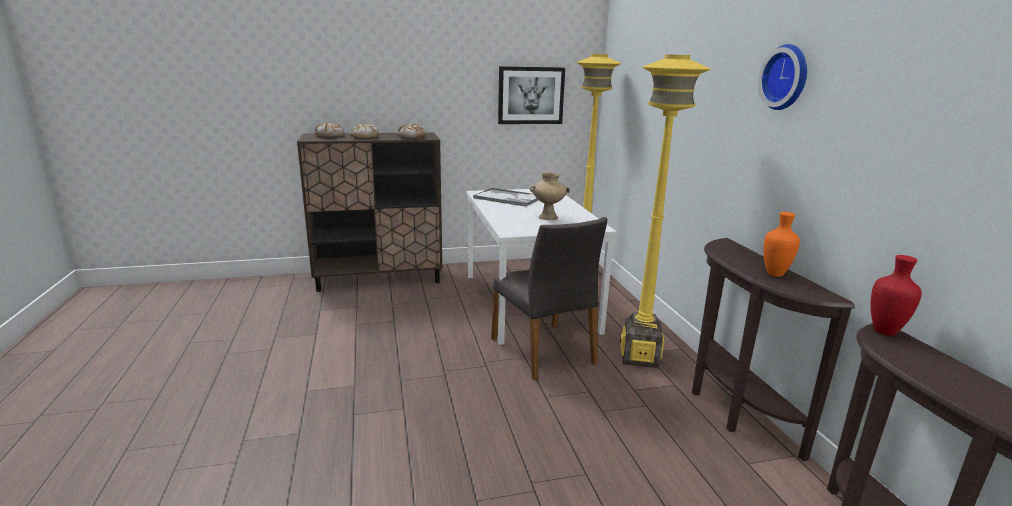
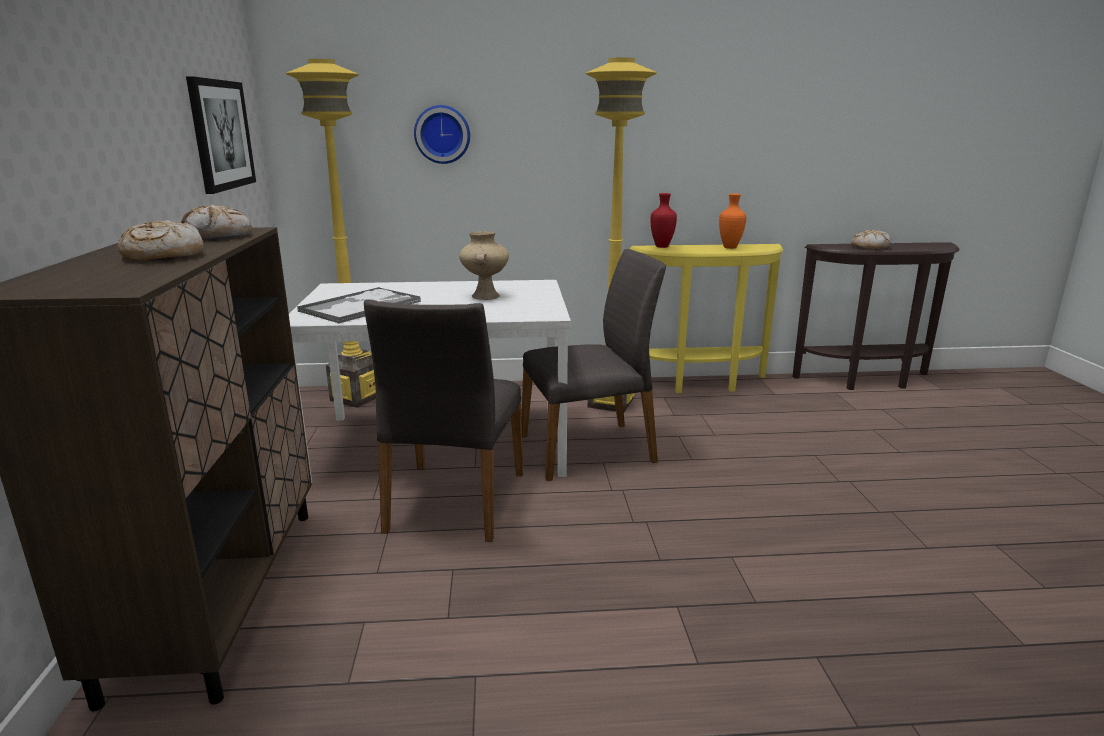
camera: 80 degrees left, 0 degrees up
bread [315,122,344,138] -> bread moved to [851,230,891,250]
brown console table [692,238,855,461] -> yellow console table [629,244,783,393]
wall clock [758,44,807,110] -> wall clock moved to [414,105,470,164]
red vase [871,255,922,336] -> red vase moved to [650,193,677,248]
none -> grey chair [364,299,523,542]

